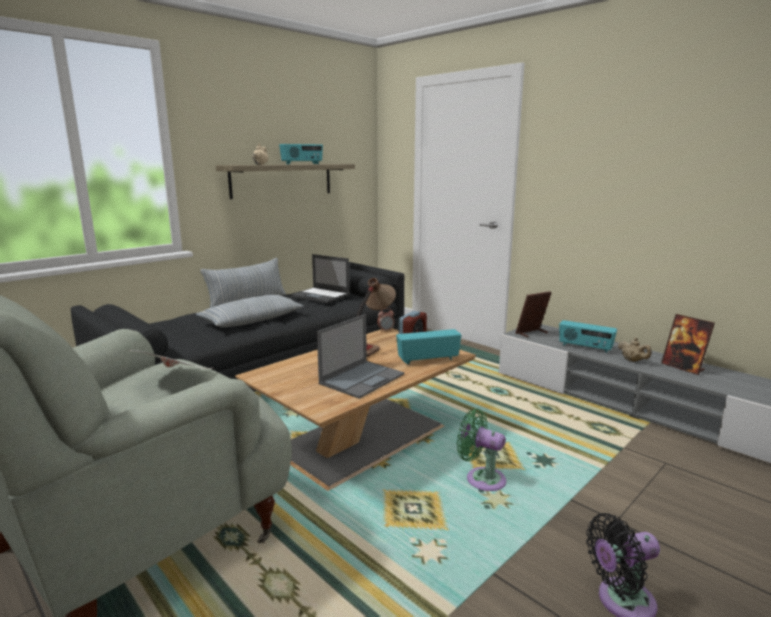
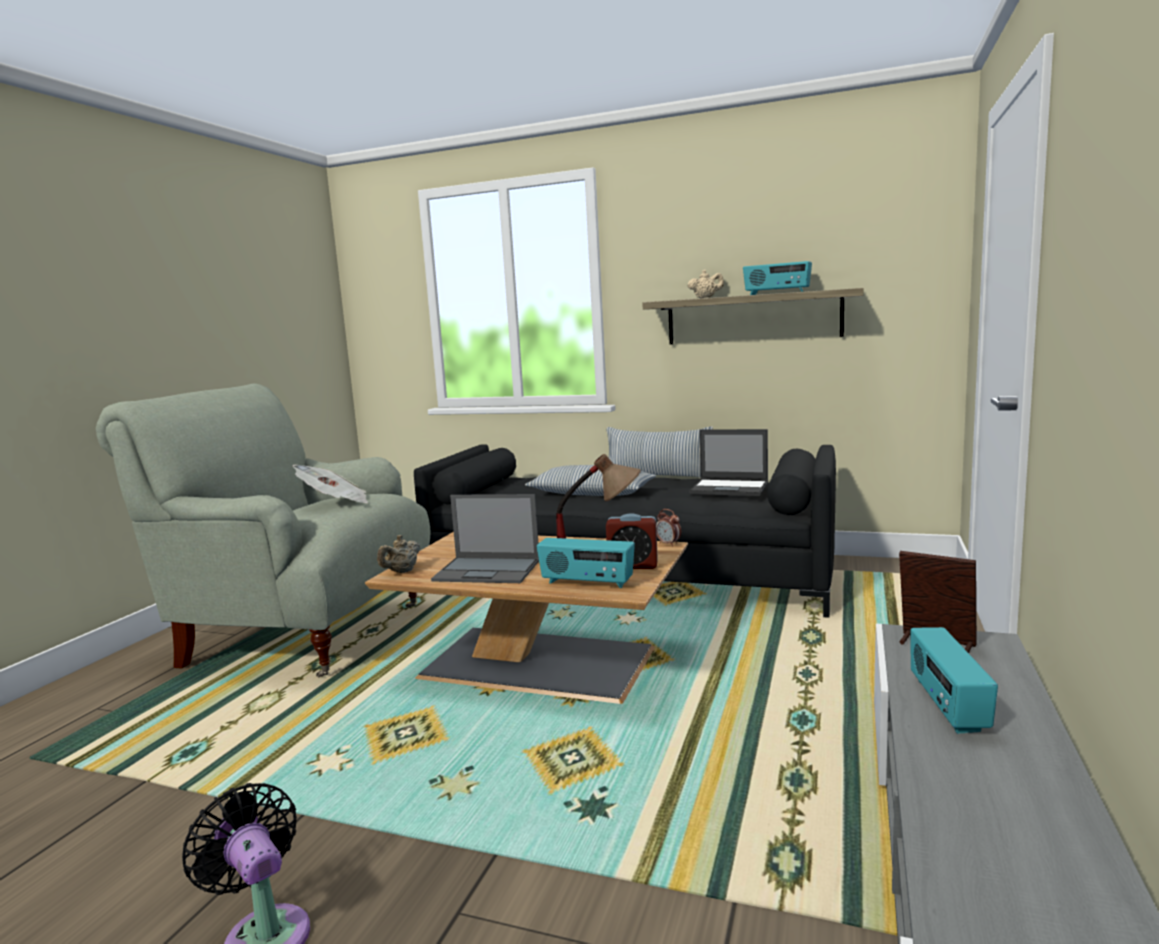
camera: 65 degrees right, 5 degrees down
laptop [291,254,350,303] -> laptop turned 75 degrees counterclockwise [689,429,768,496]
radio [396,329,462,364] -> radio turned 150 degrees clockwise [537,538,635,588]
green fan [457,409,507,491] -> none
beige teapot [618,337,652,362] -> beige teapot moved to [377,535,420,573]
picture frame [661,314,715,375] -> none

